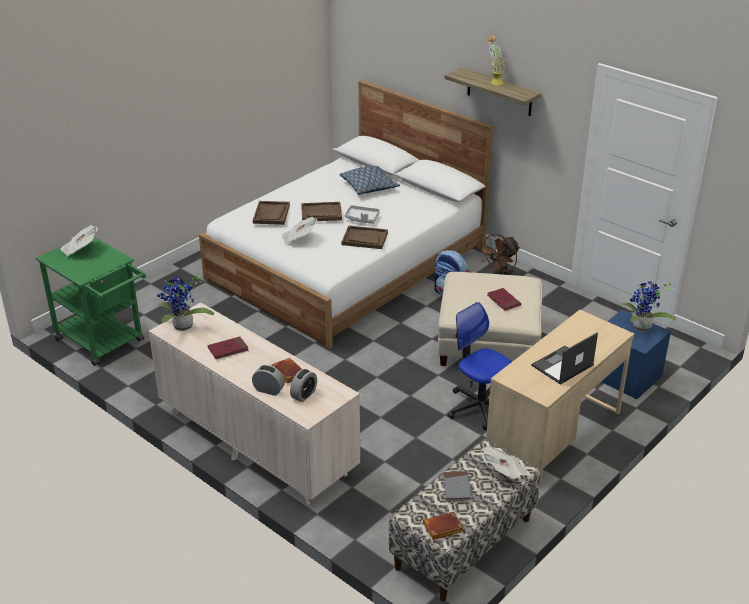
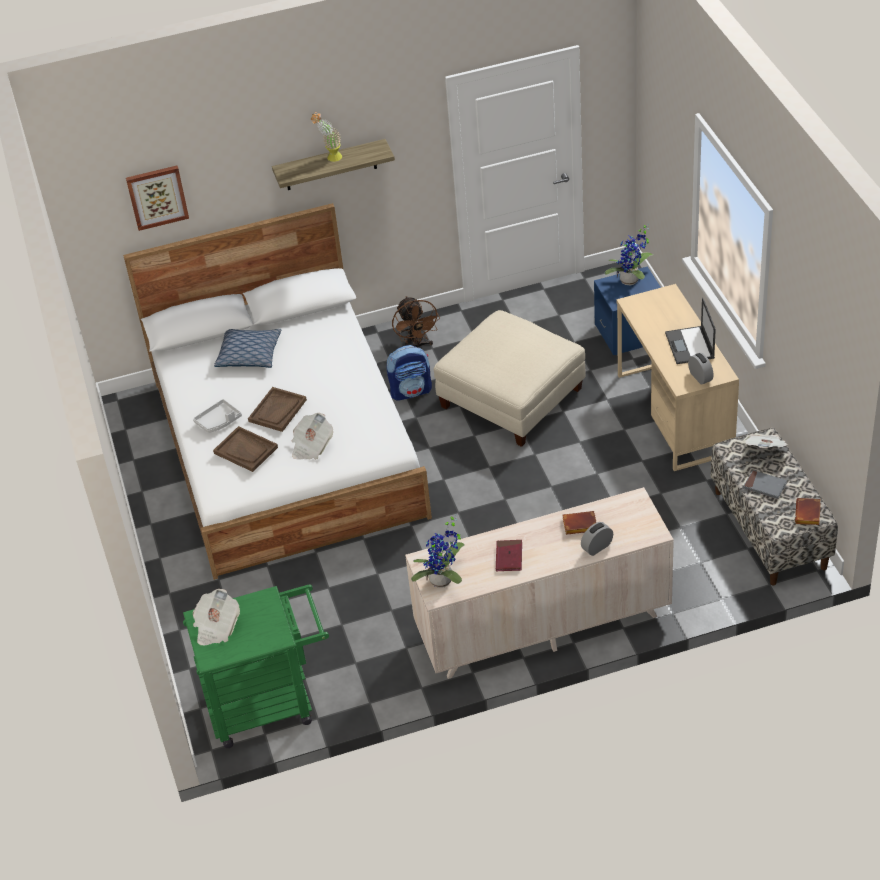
camera: 55 degrees left, 10 degrees up
alarm clock [290,369,317,402] -> alarm clock moved to [688,353,714,385]
brown tray [342,226,388,249] -> none
grey tray [345,205,380,224] -> grey tray moved to [193,399,242,433]
office chair [448,302,511,430] -> none
red book [487,288,521,311] -> none
none -> picture [126,166,189,231]

